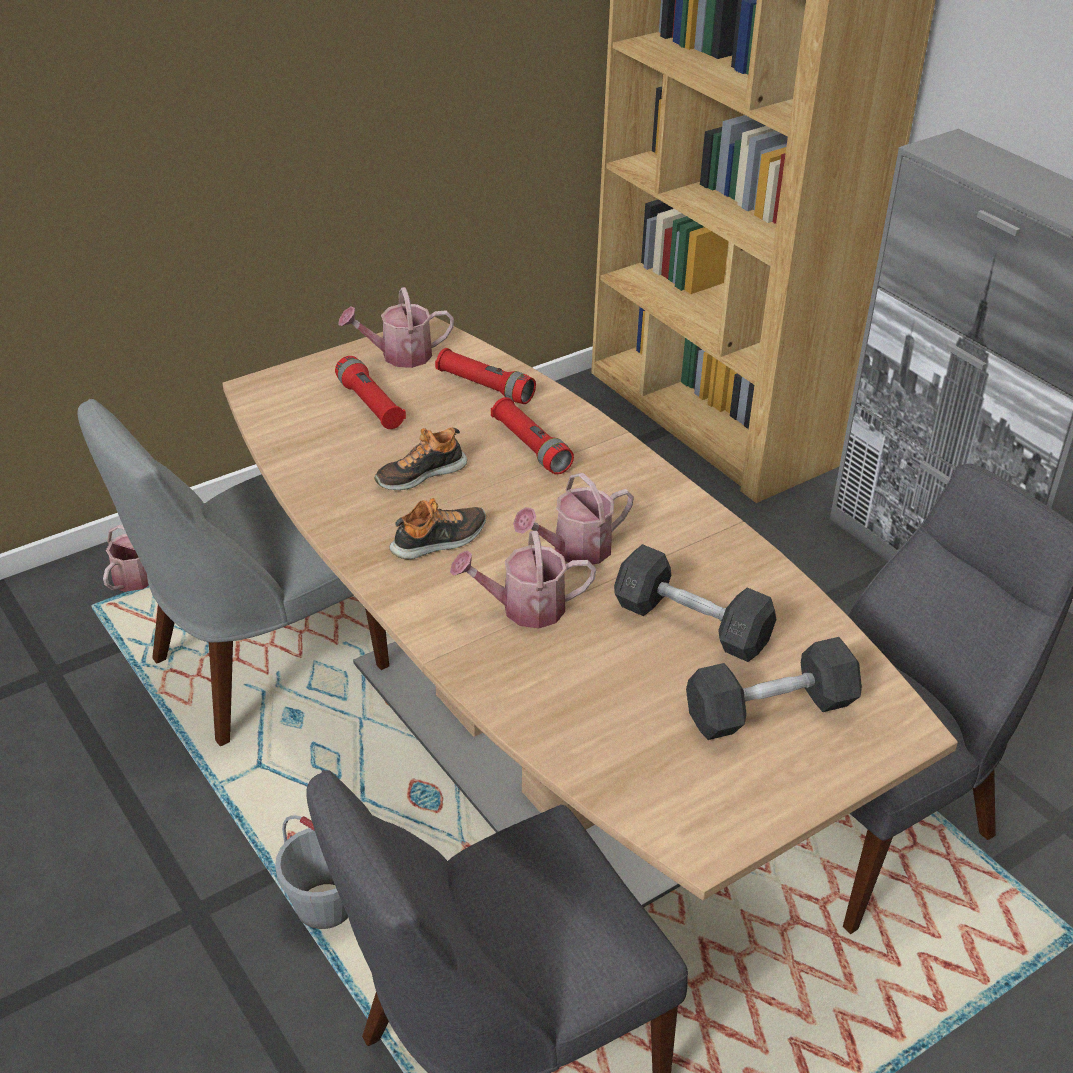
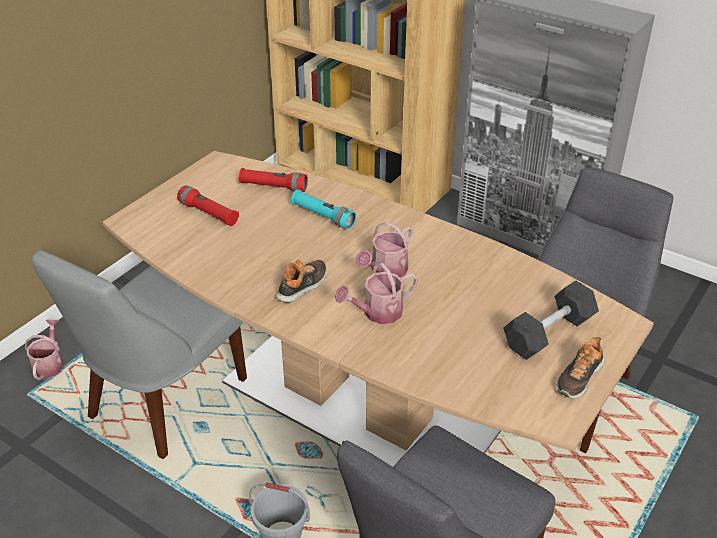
camera: 20 degrees left, 0 degrees up
watering can [338,287,454,368] -> none
shoe [374,427,467,490] -> shoe moved to [557,337,605,398]
red flashlight [491,397,574,475] -> turquoise flashlight [290,189,357,229]
grey dumbbell [614,544,777,662] -> none

